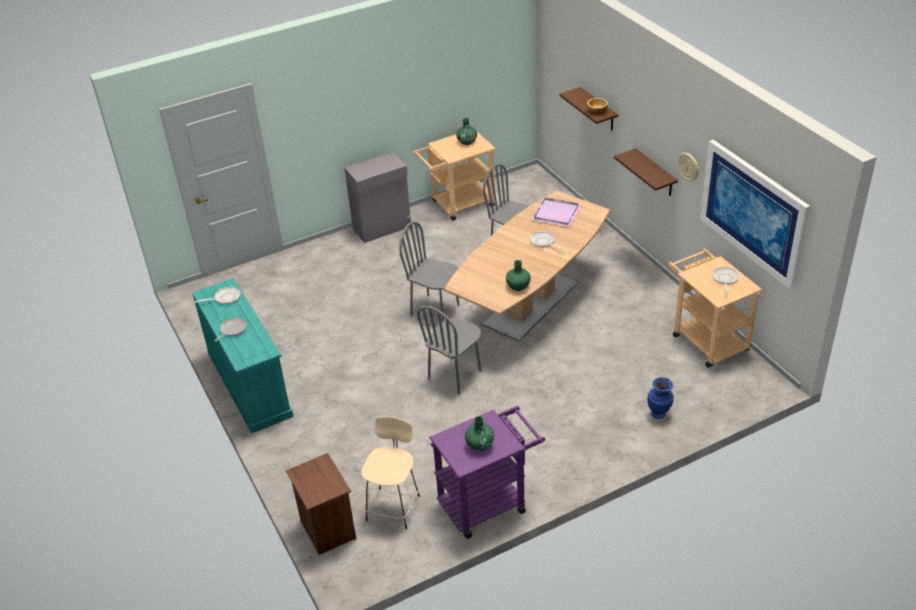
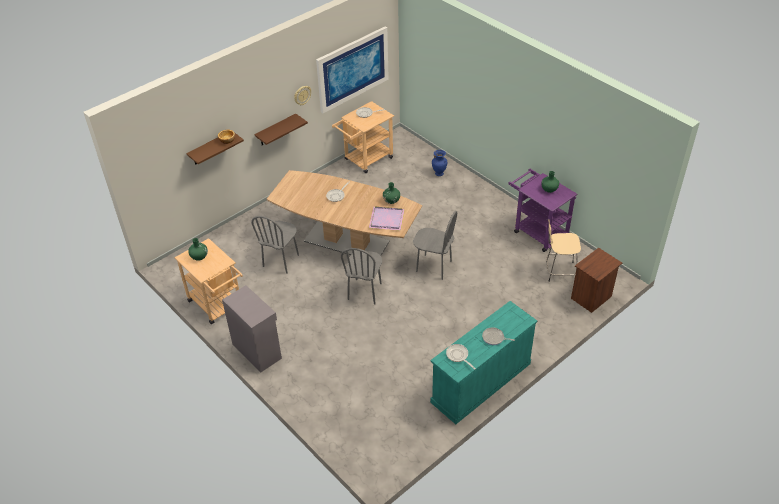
camera: 105 degrees left, 5 degrees up
purple tray [531,198,581,227] -> purple tray moved to [369,207,405,231]

